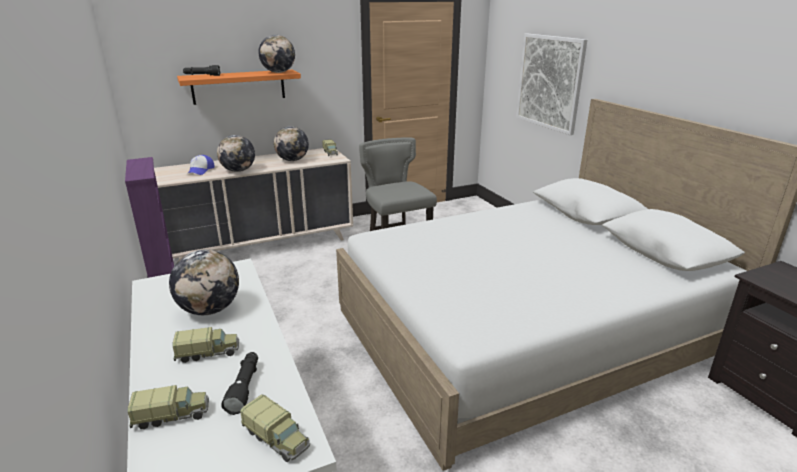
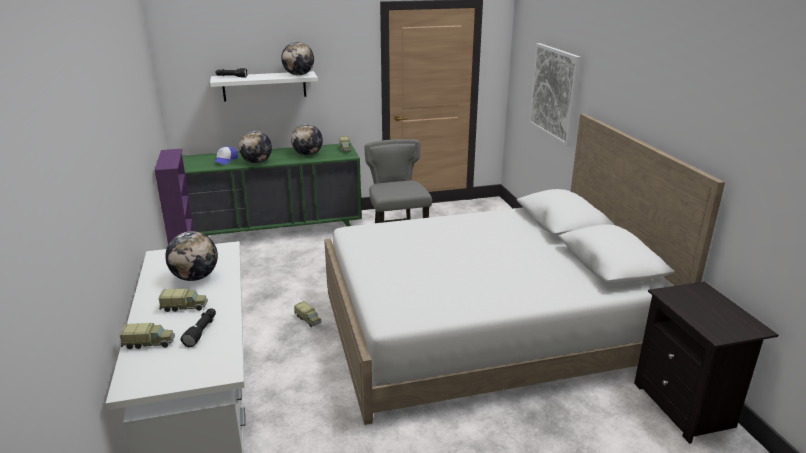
camera: 10 degrees right, 0 degrees up
beige dresser [154,148,353,259] -> green dresser [182,143,362,236]
orange shelf [177,70,301,105] -> white shelf [210,71,318,101]
toy truck [240,395,310,462] -> toy truck moved to [294,301,321,327]

